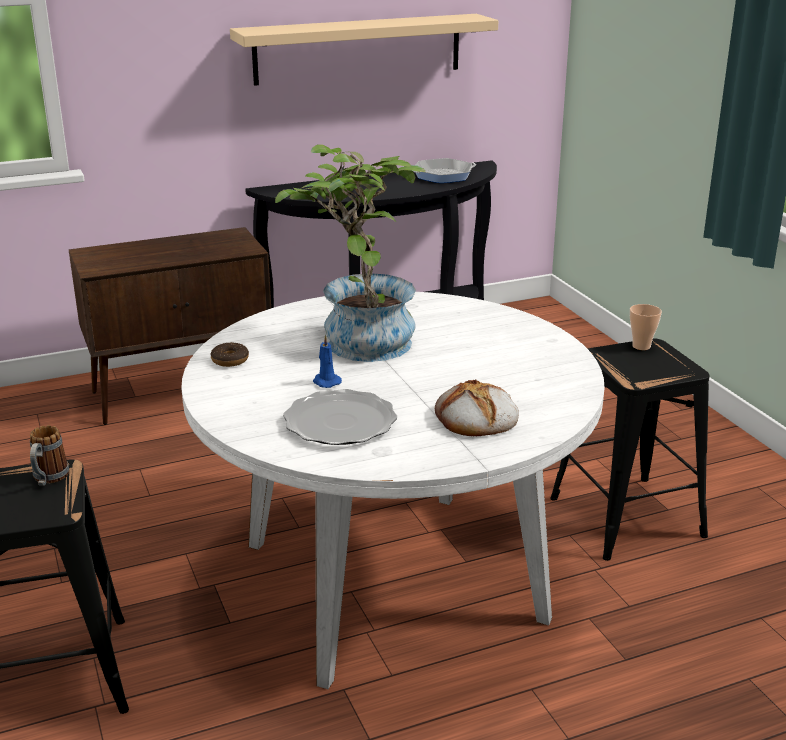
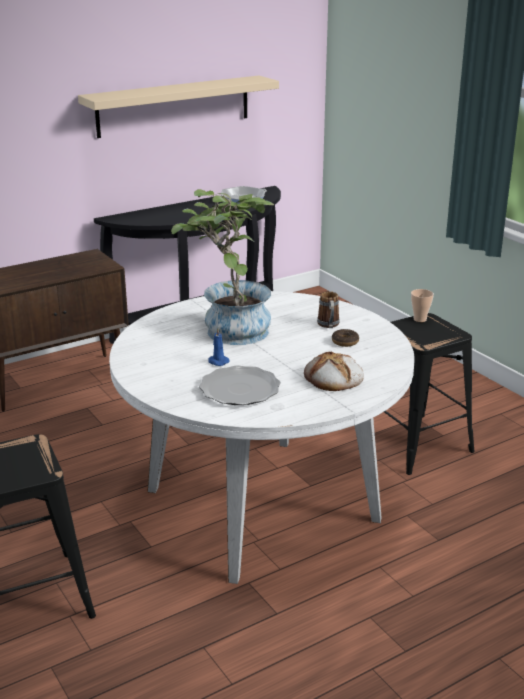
camera: 10 degrees left, 0 degrees up
mug [30,425,69,486] -> mug moved to [317,291,340,328]
donut [211,342,249,367] -> donut moved to [332,329,359,347]

